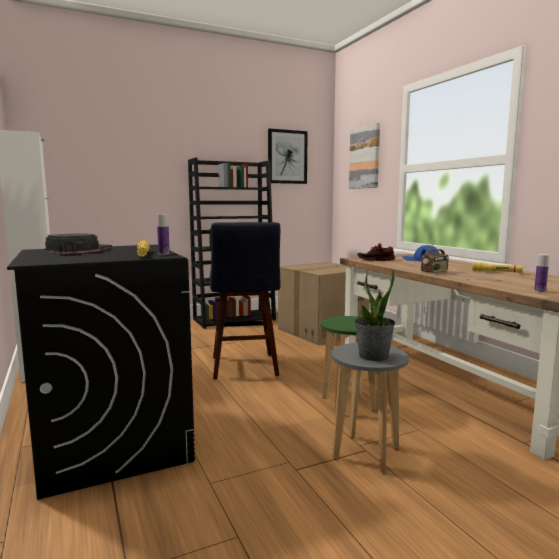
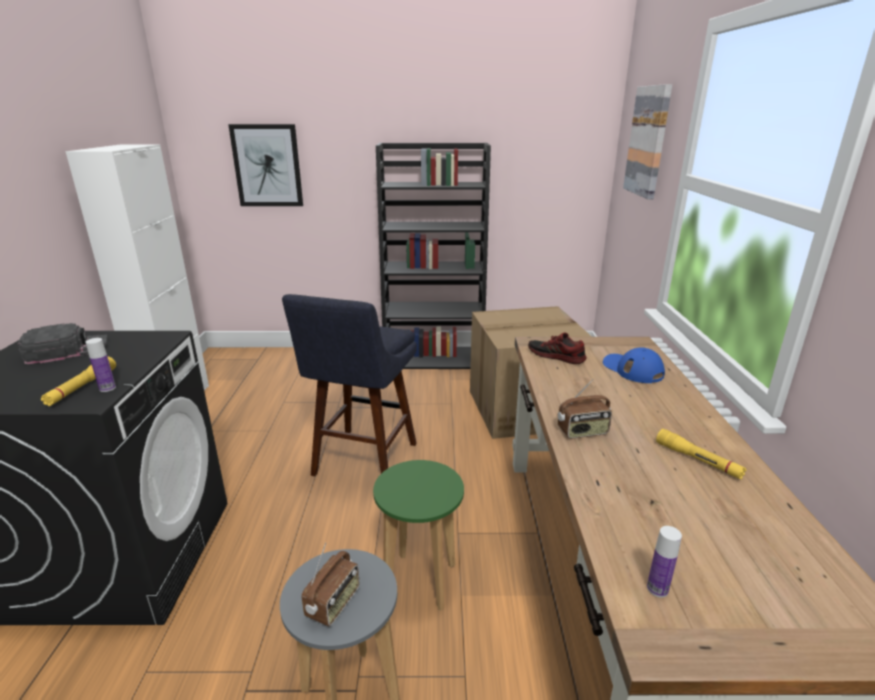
camera: 25 degrees right, 15 degrees up
picture [268,129,308,184] -> picture moved to [228,124,303,206]
potted plant [355,269,395,361] -> radio [302,543,359,626]

